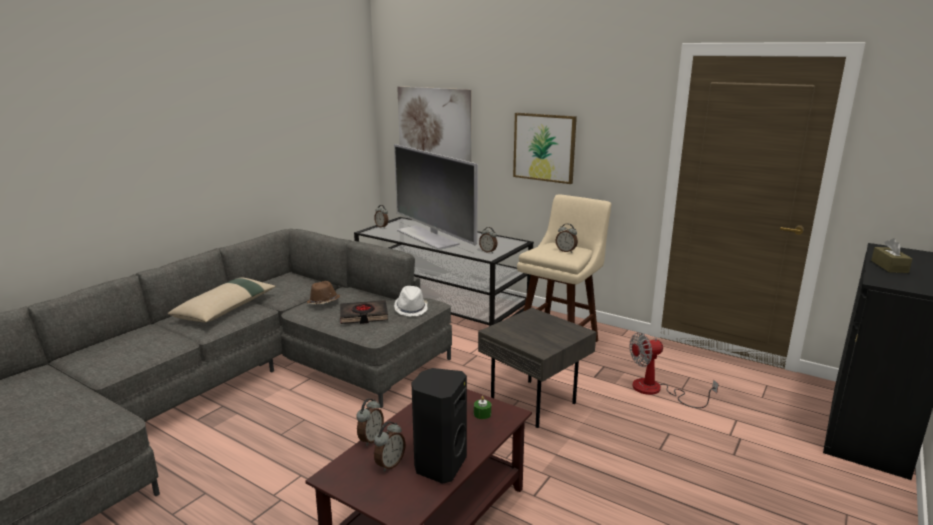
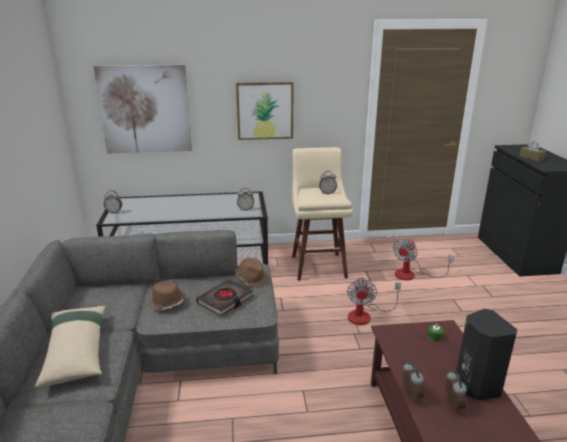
camera: 40 degrees left, 5 degrees up
television [394,144,478,249] -> none
white hat [394,286,428,317] -> brown hat [235,258,268,287]
grey side table [478,308,596,428] -> fan [347,277,401,325]

